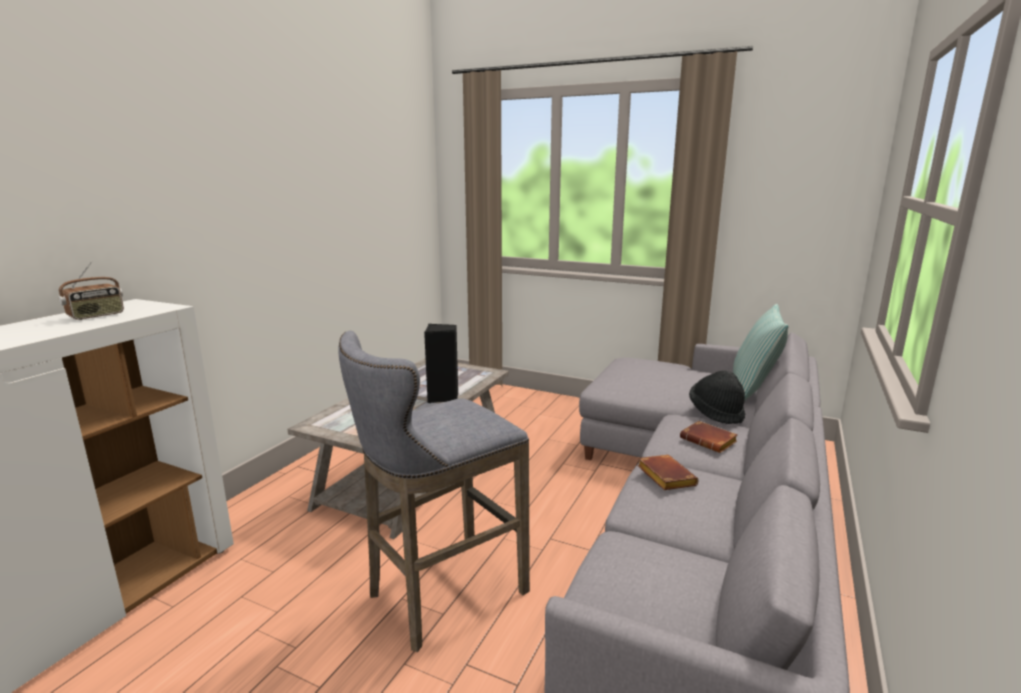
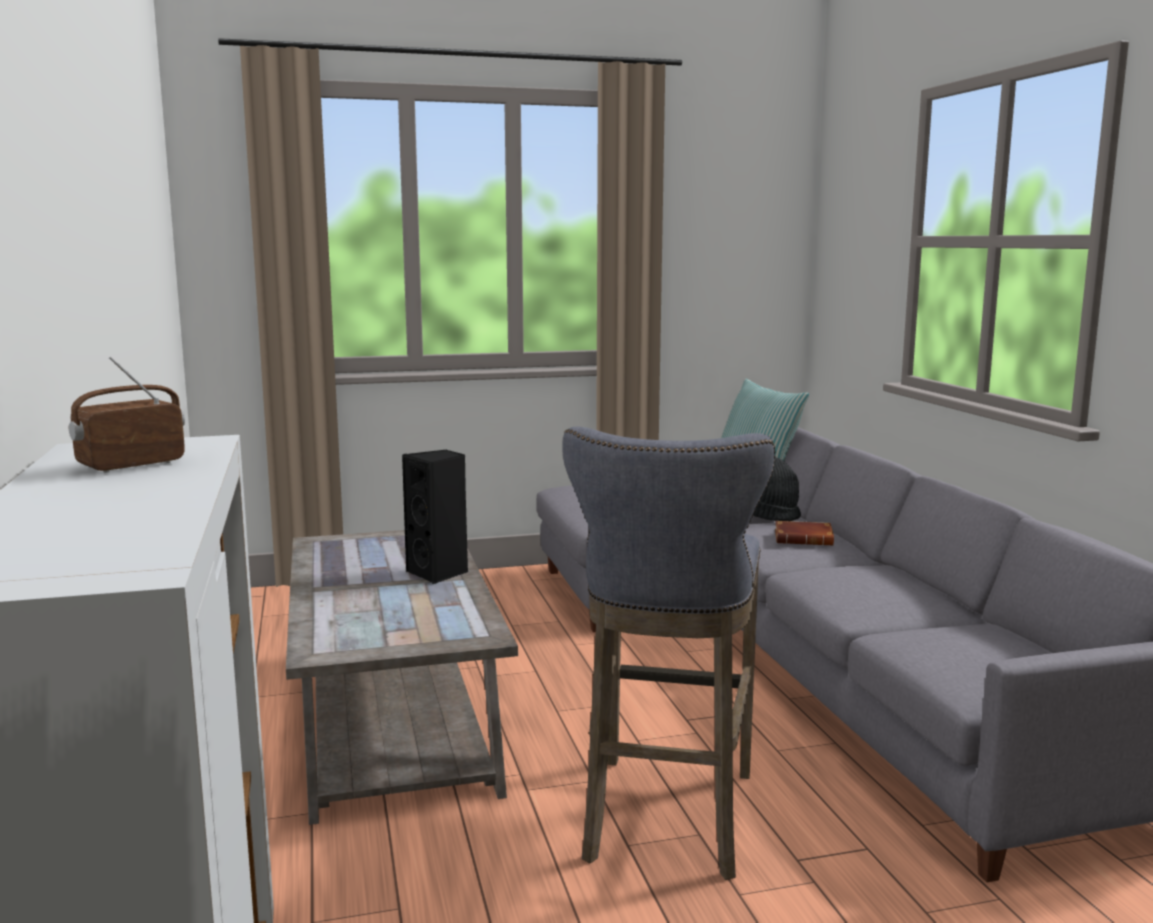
camera: 40 degrees left, 5 degrees down
radio [59,261,124,320] -> radio turned 135 degrees counterclockwise [69,357,185,473]
brown book [637,455,699,490] -> none

